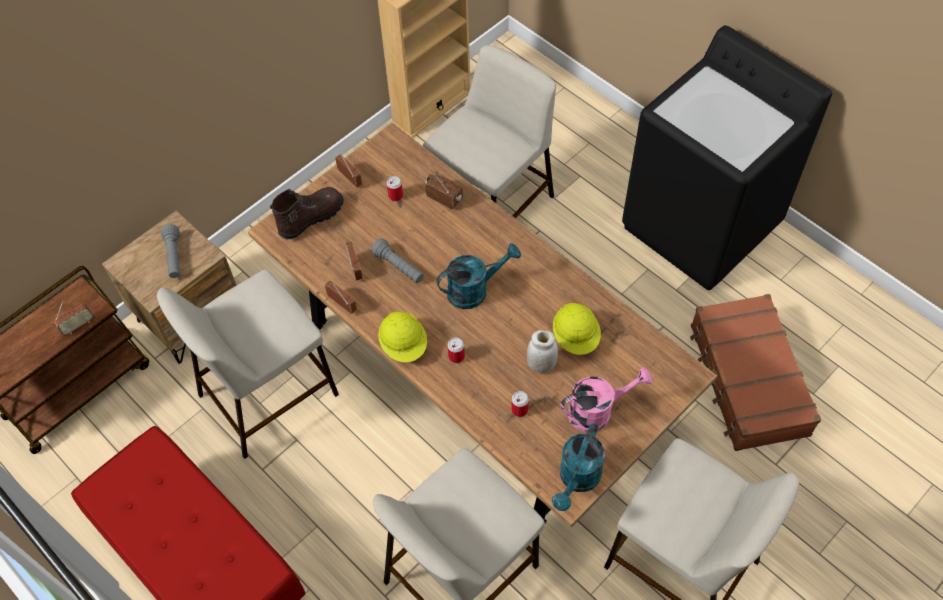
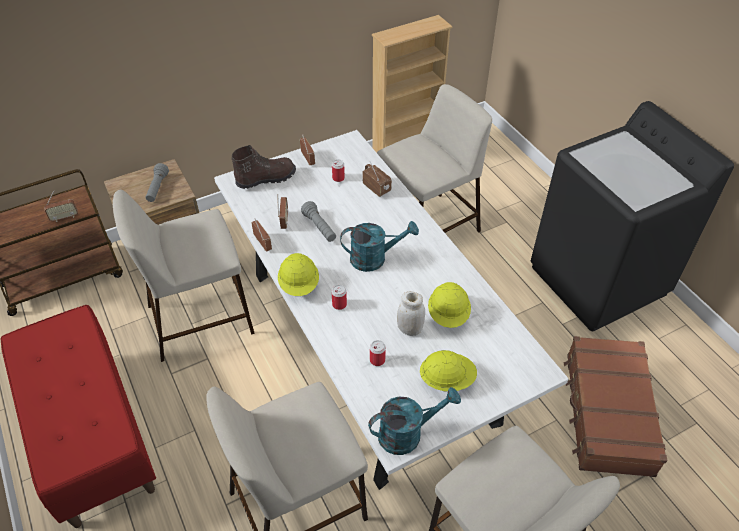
camera: 15 degrees right, 10 degrees down
brown dining table [248,123,717,527] -> white dining table [214,130,569,490]
turquoise watering can [552,423,605,511] -> turquoise watering can turned 150 degrees counterclockwise [368,387,461,455]
pink watering can [560,367,653,432] -> yellow hard hat [420,350,477,392]

